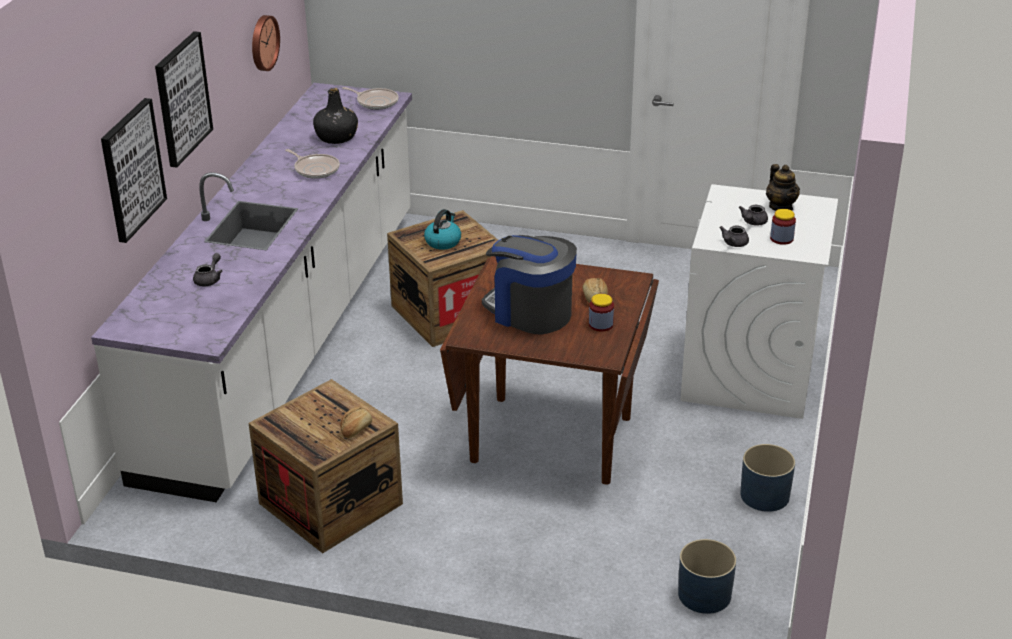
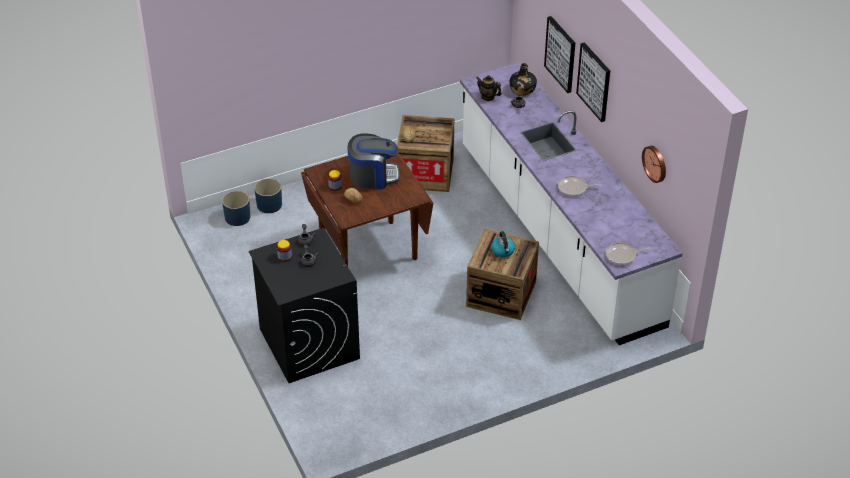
camera: 140 degrees right, 10 degrees up
black bottle [313,88,358,144] -> black bottle moved to [510,63,537,96]
white washing machine [680,184,838,419] -> black washing machine [249,228,360,383]
blue planter [740,444,795,512] -> blue planter moved to [254,178,282,213]
teapot [766,164,800,211] -> teapot moved to [476,75,502,101]

